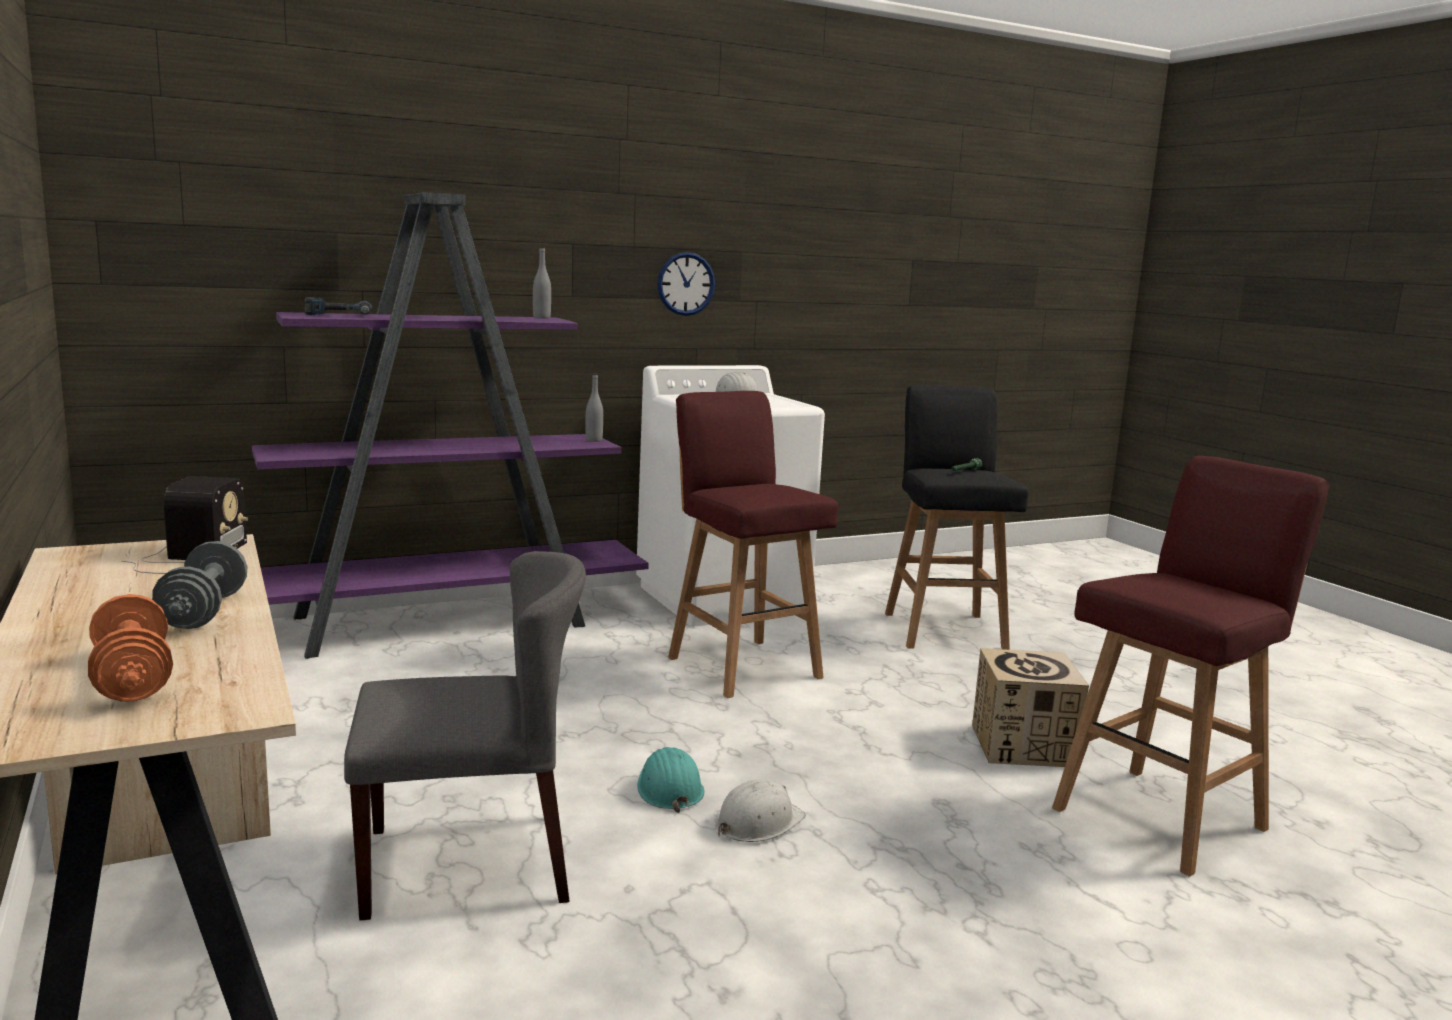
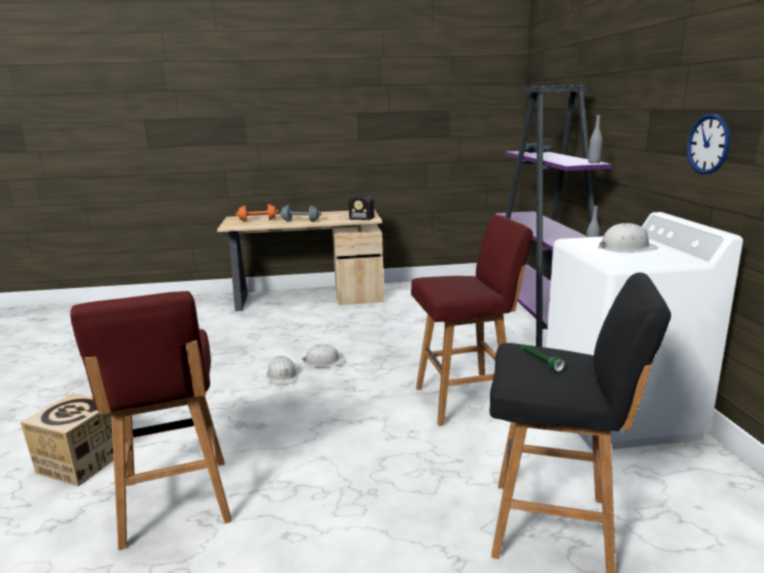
camera: 110 degrees right, 5 degrees up
grey chair [344,551,586,920] -> none
turquoise hard hat [637,747,704,813] -> white hard hat [302,344,345,367]
cardboard box [972,648,1089,767] -> cardboard box moved to [20,393,114,486]

